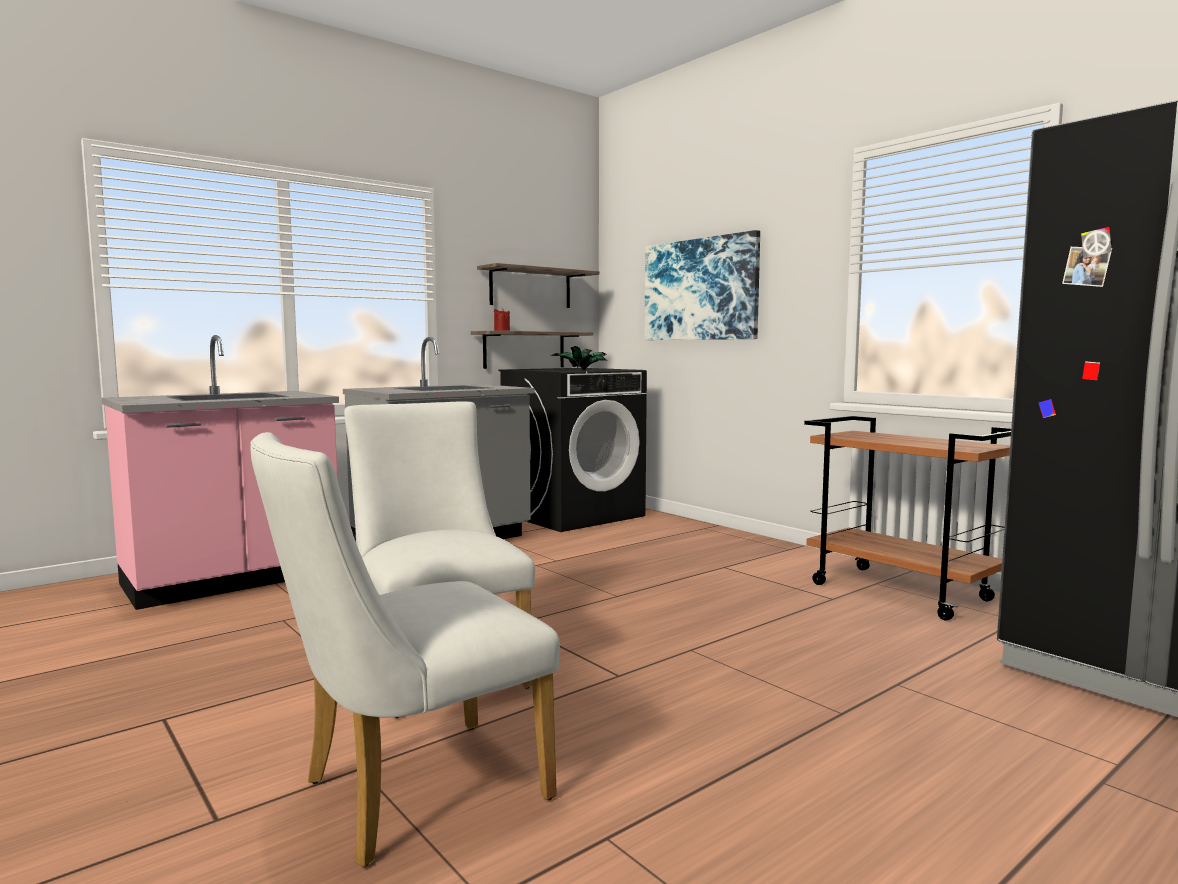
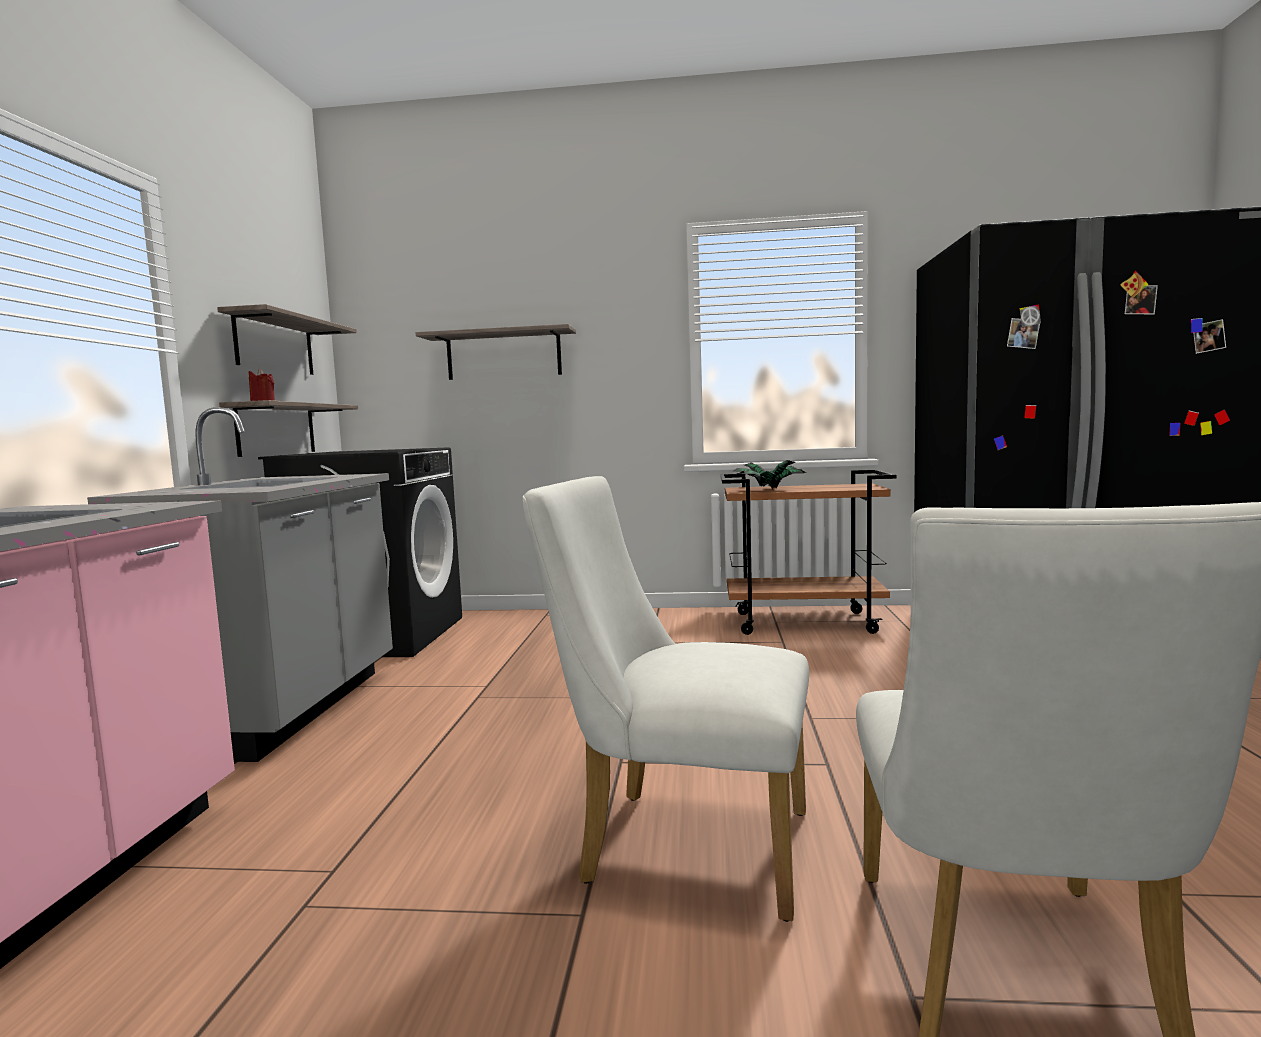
camera: 45 degrees left, 0 degrees up
potted plant [551,346,607,370] -> potted plant moved to [733,460,806,490]
picture [644,230,760,340] -> shelf [416,324,576,380]

